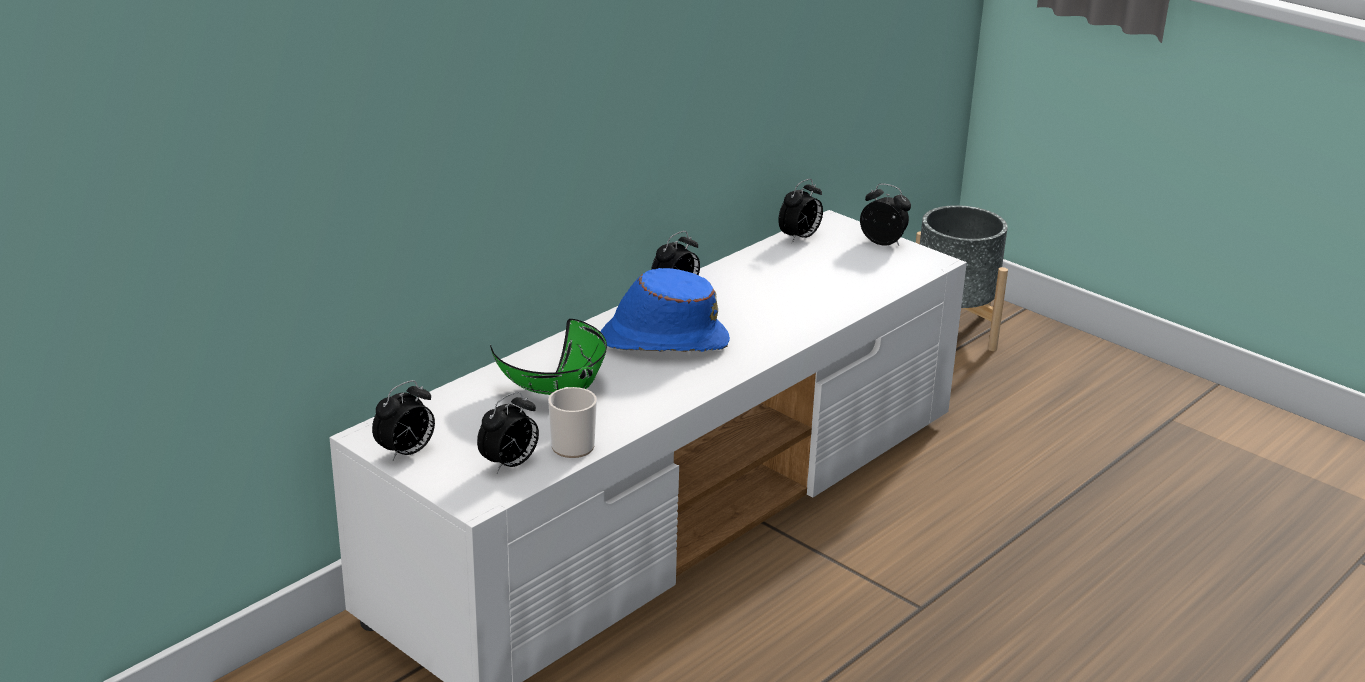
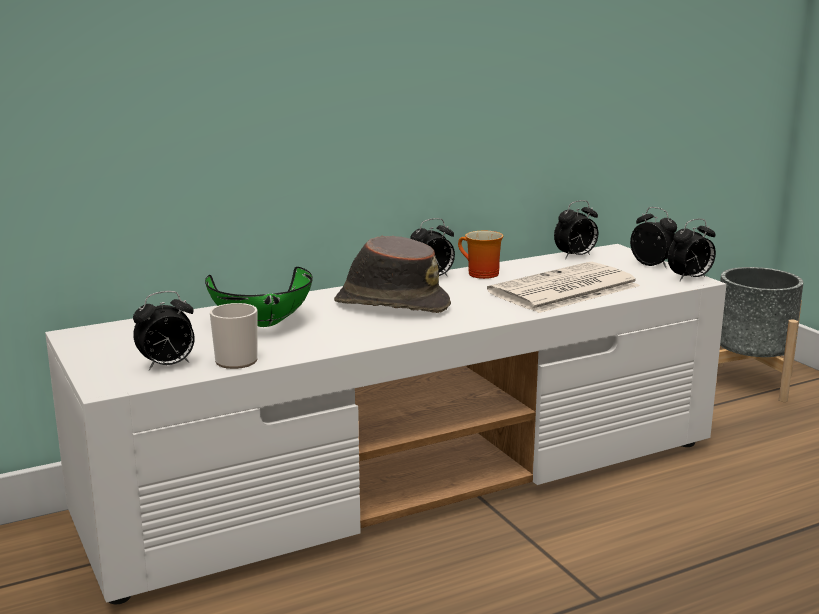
camera: 20 degrees right, 10 degrees down
alarm clock [372,380,435,462] -> alarm clock moved to [668,218,716,281]
blue hat [601,268,730,352] -> brown hat [334,236,451,313]
none -> mug [458,231,503,279]
none -> newspaper [487,262,640,313]

